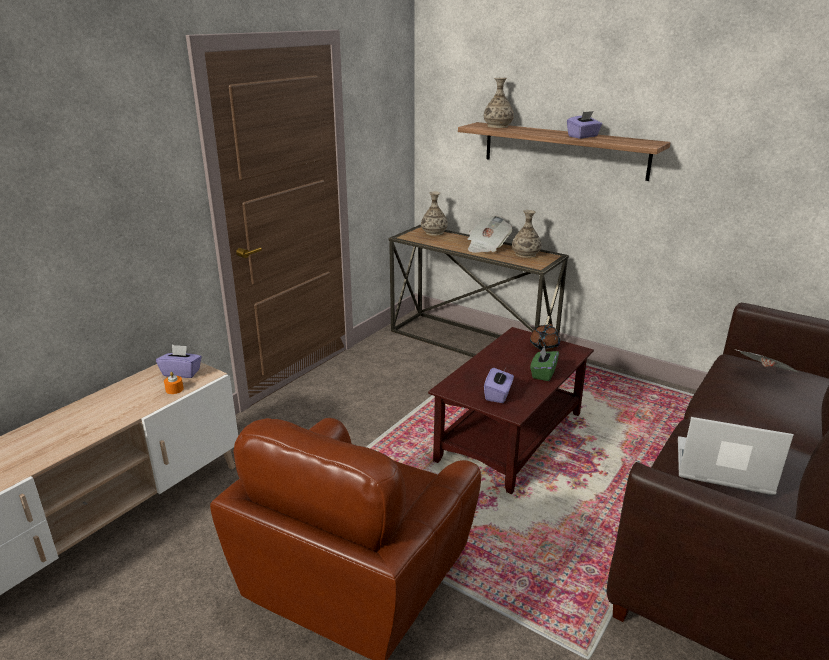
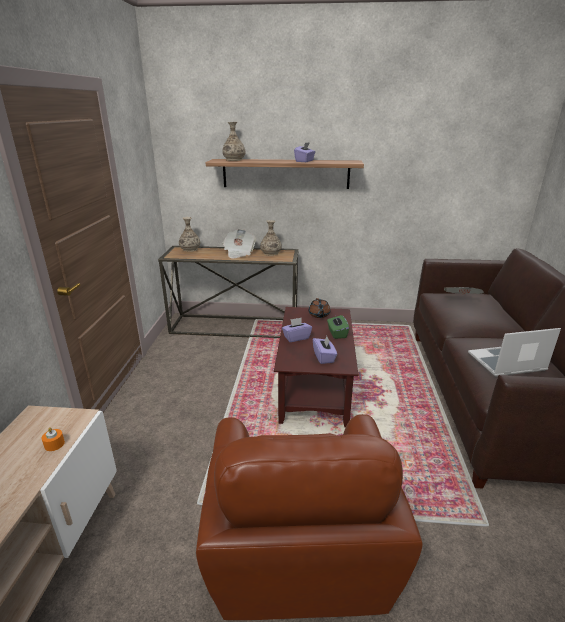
camera: 30 degrees left, 0 degrees up
purple tissue box [156,345,202,378] -> purple tissue box moved to [282,318,312,342]

